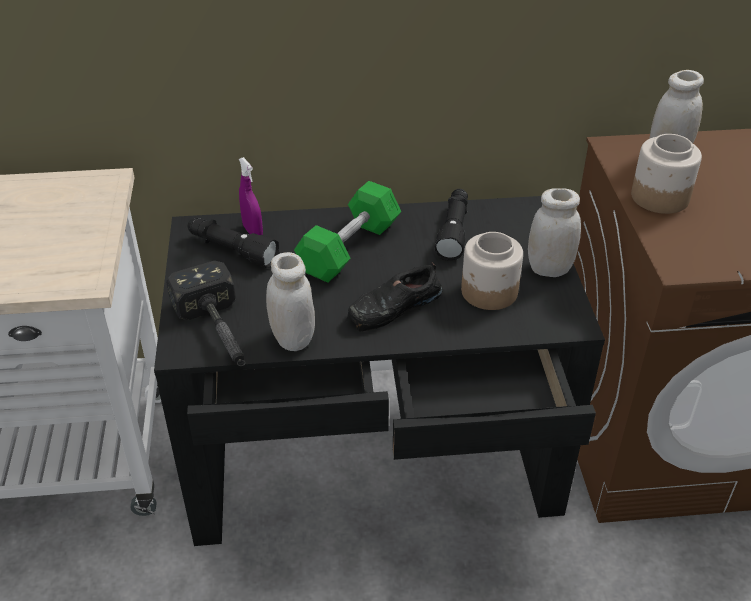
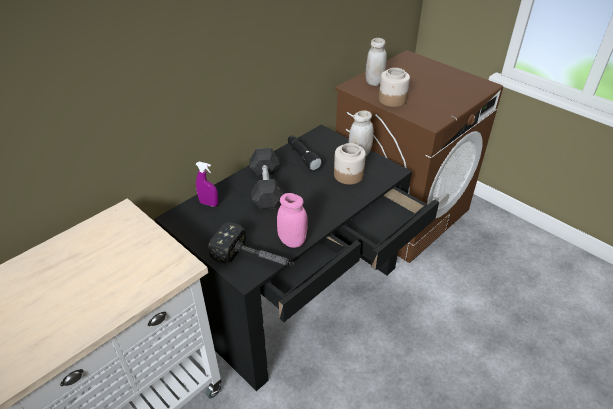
camera: 40 degrees left, 0 degrees up
black flashlight [188,218,280,268] -> none
white jar [266,252,315,351] -> pink jar [277,193,308,248]
green dumbbell [294,181,401,283] -> grey dumbbell [250,148,283,209]
black shoe [344,262,443,332] -> none

